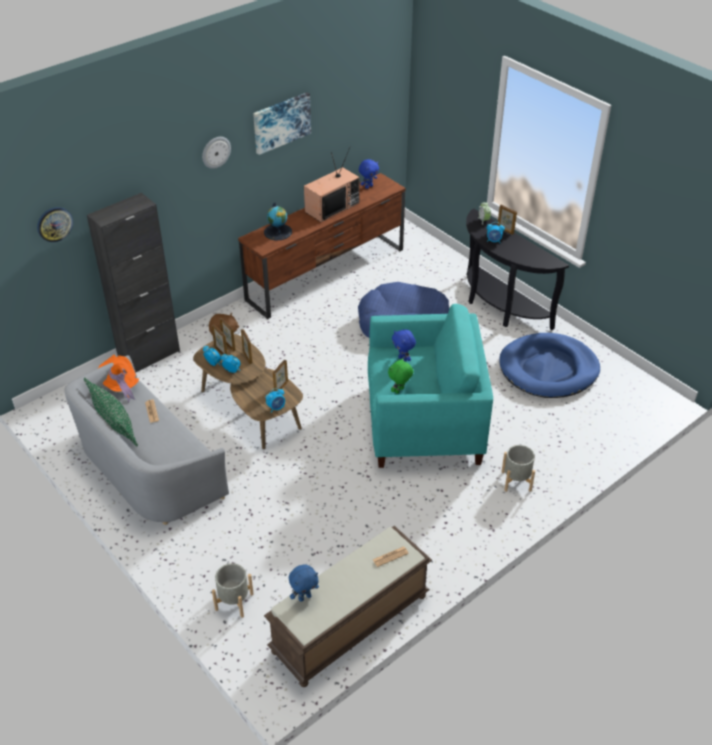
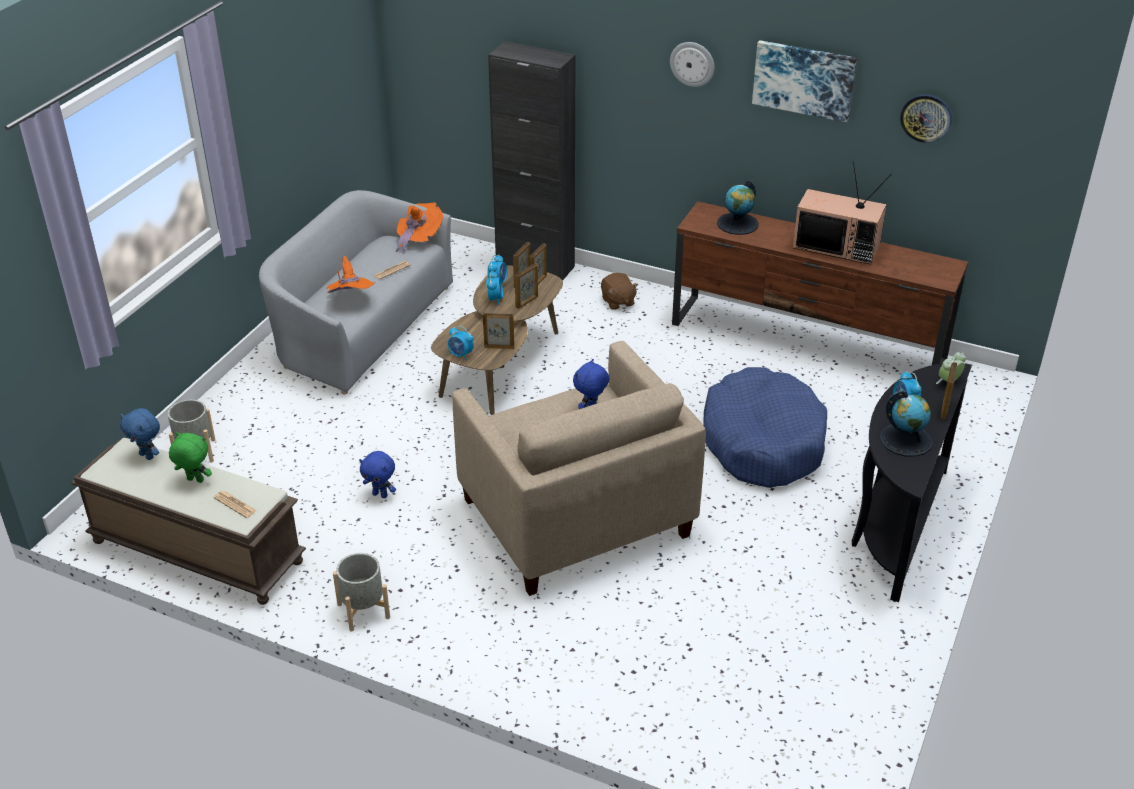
camera: 65 degrees right, 5 degrees down
wall clock [37,207,73,242] -> wall clock moved to [900,94,952,143]
green pillow [84,377,138,446] -> none
blue plush toy [359,159,379,189] -> blue plush toy moved to [359,451,396,498]
turquoise armchair [368,304,493,468] -> beige armchair [452,341,706,596]
green plush toy [388,358,413,394] -> green plush toy moved to [169,432,212,483]
blue dog bed [499,333,600,398] -> none
grey planter [501,445,535,492] -> grey planter moved to [333,553,390,632]
none -> orange hat [326,256,375,293]
none -> globe [879,390,933,457]

